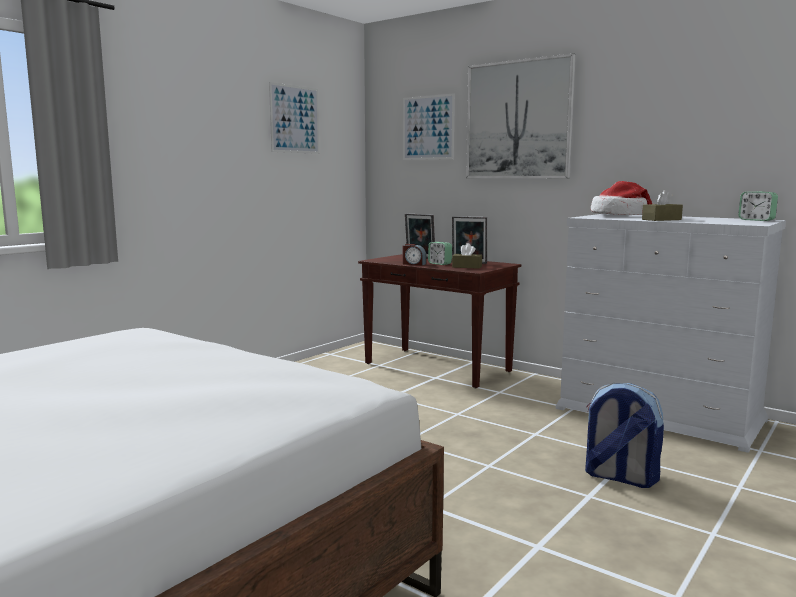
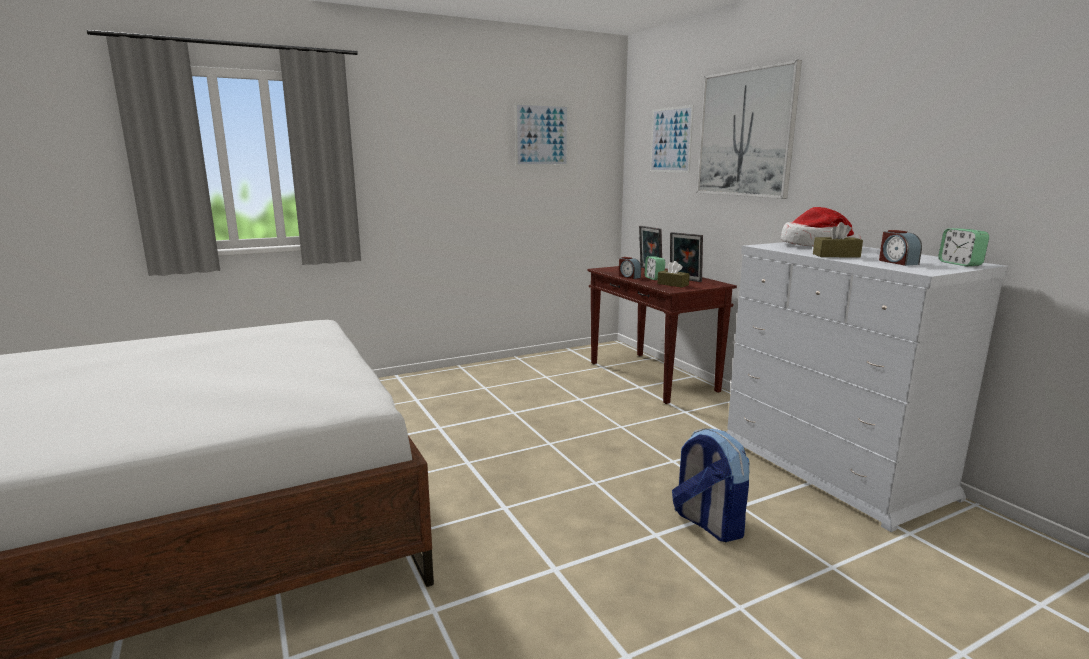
camera: 25 degrees right, 5 degrees up
none -> alarm clock [879,230,922,266]

